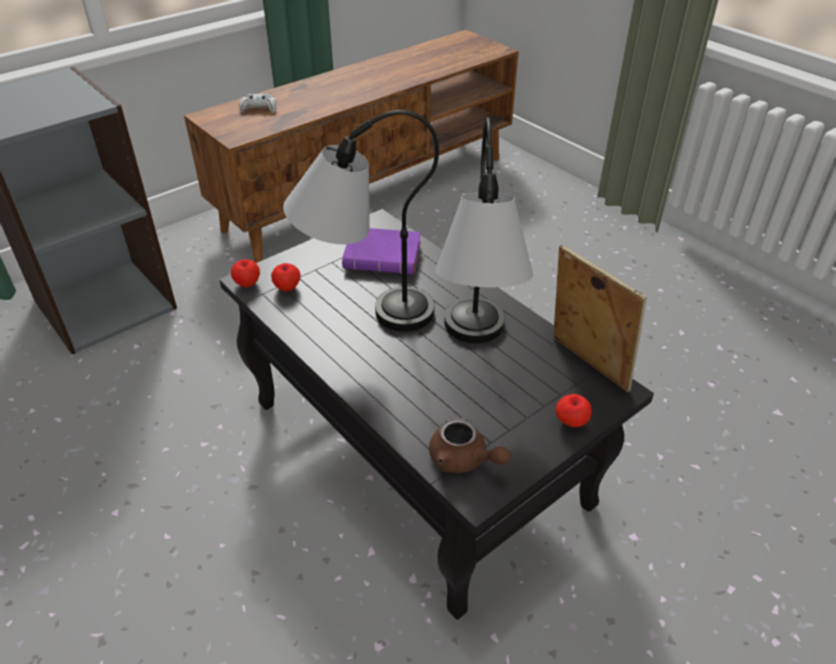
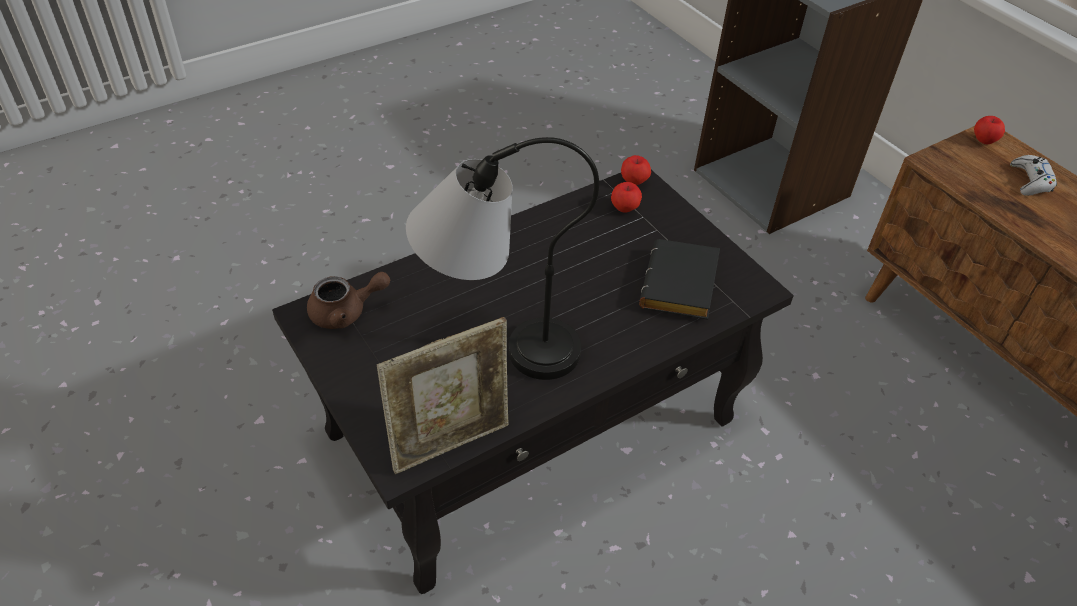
camera: 95 degrees right, 5 degrees up
table lamp [283,110,439,332] -> none
purple book [342,228,421,274] -> black book [639,239,720,320]
brown teapot [429,417,511,473] -> brown teapot turned 150 degrees counterclockwise [307,272,390,329]
apple [556,394,592,427] -> apple moved to [974,116,1005,145]

